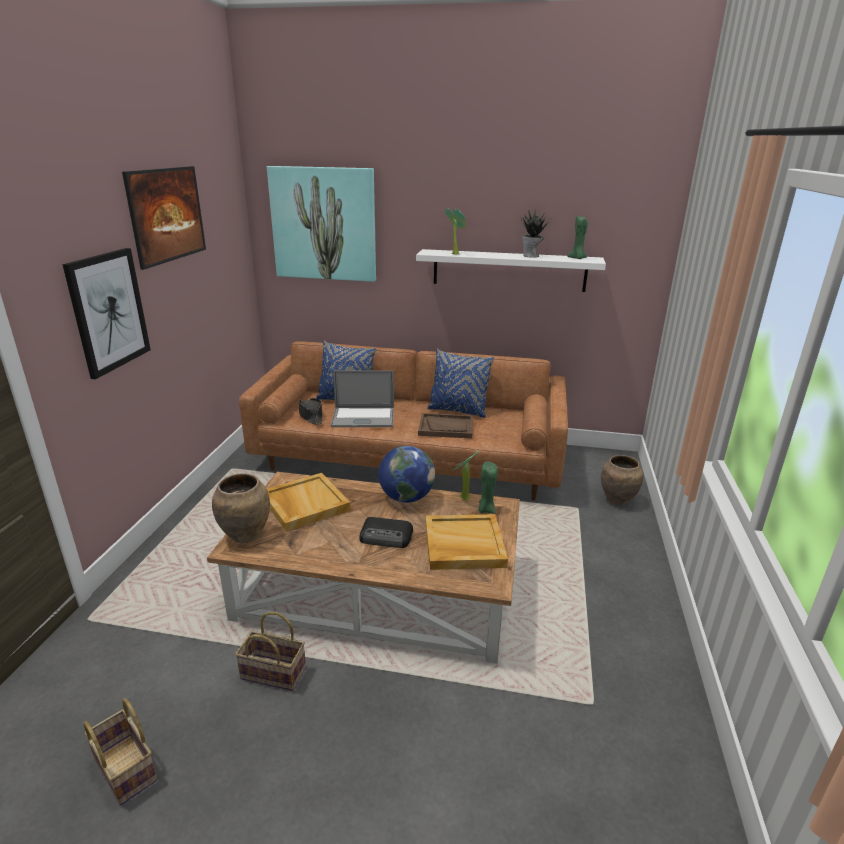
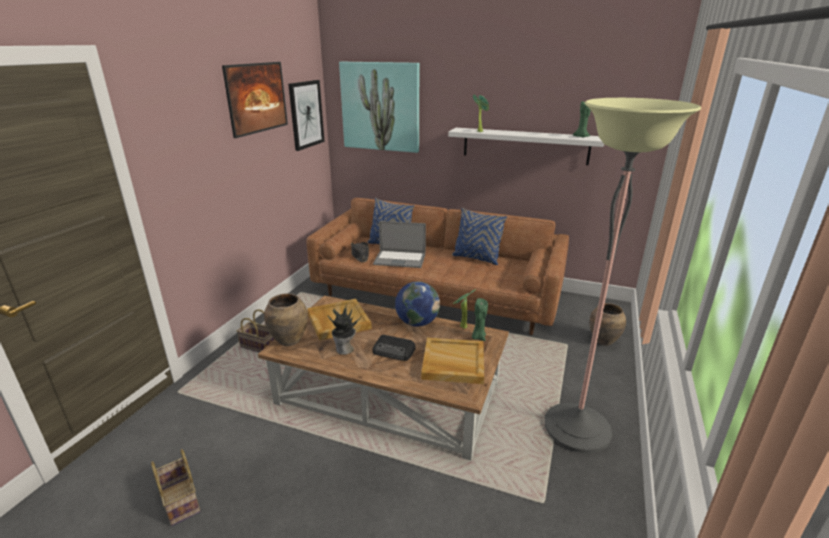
camera: 10 degrees right, 0 degrees up
picture [62,248,151,379] -> picture moved to [288,80,325,151]
basket [235,612,306,691] -> basket moved to [237,309,274,353]
brown tray [418,413,473,439] -> none
potted plant [521,210,551,258] -> potted plant moved to [328,307,361,355]
none -> floor lamp [544,98,701,454]

